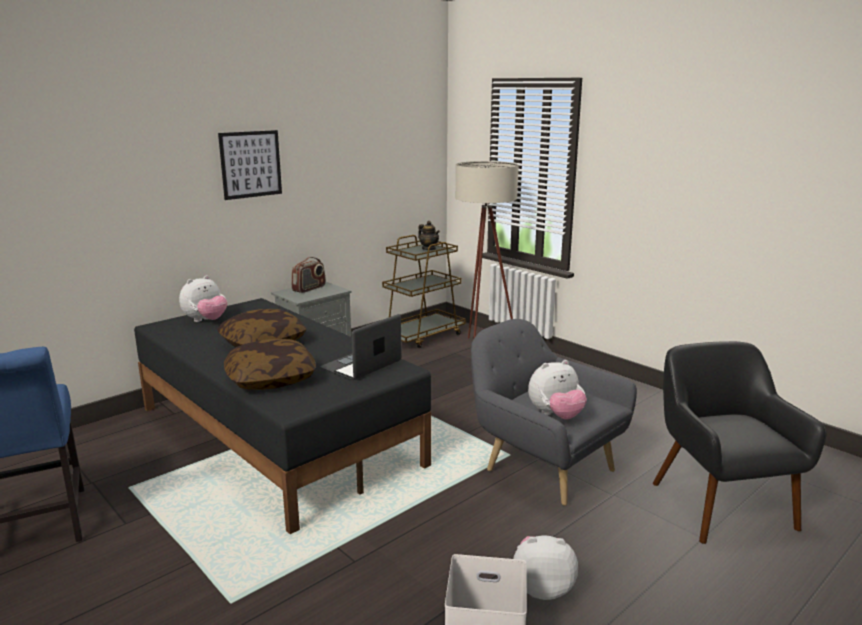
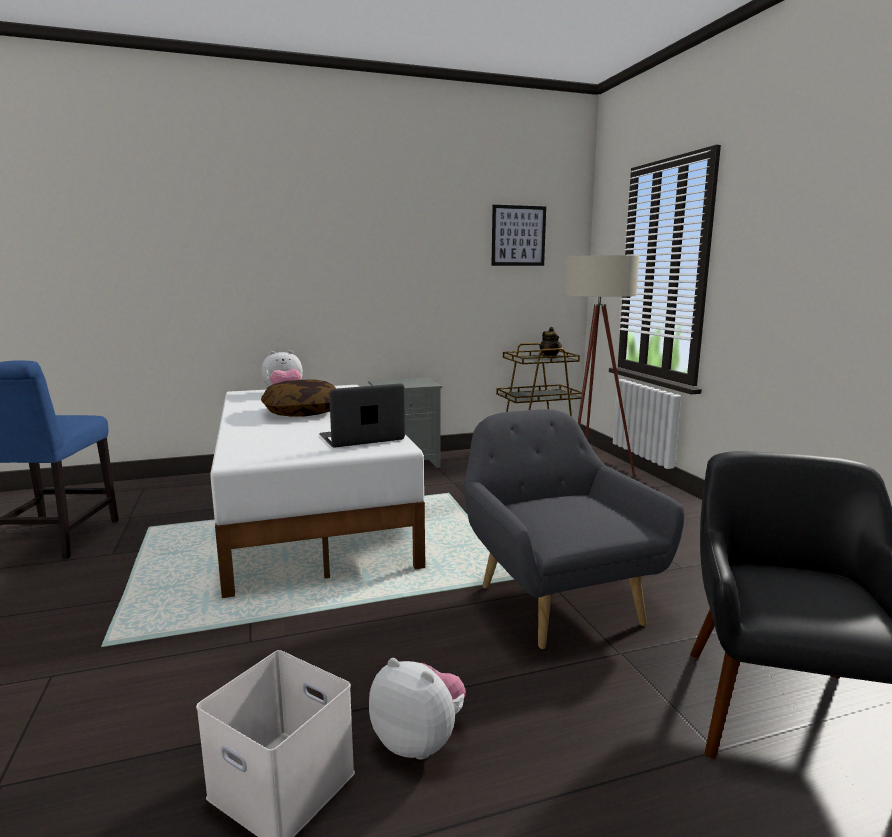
camera: 25 degrees right, 5 degrees down
black bed [134,298,431,534] -> white bed [210,385,425,598]
picture [218,130,282,200] -> picture moved to [491,205,546,266]
pillow [224,339,316,390] -> none
radio [291,257,326,293] -> none
plush toy [528,360,587,419] -> none

